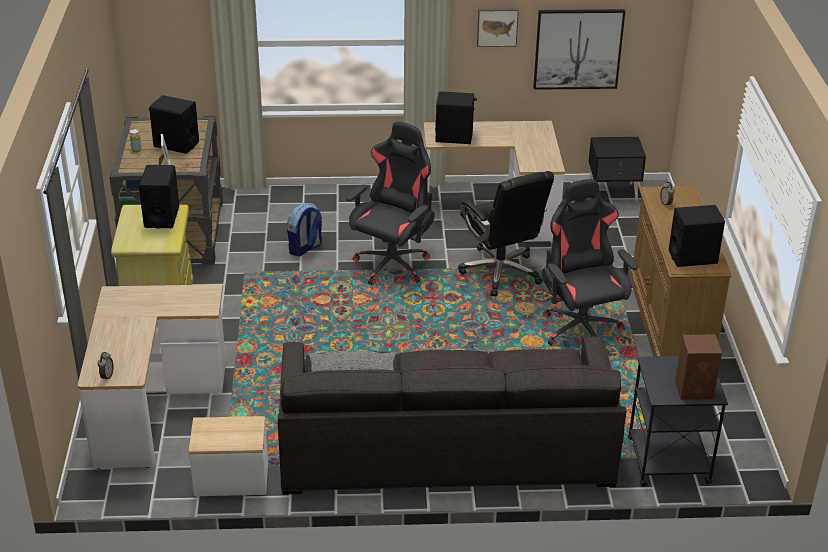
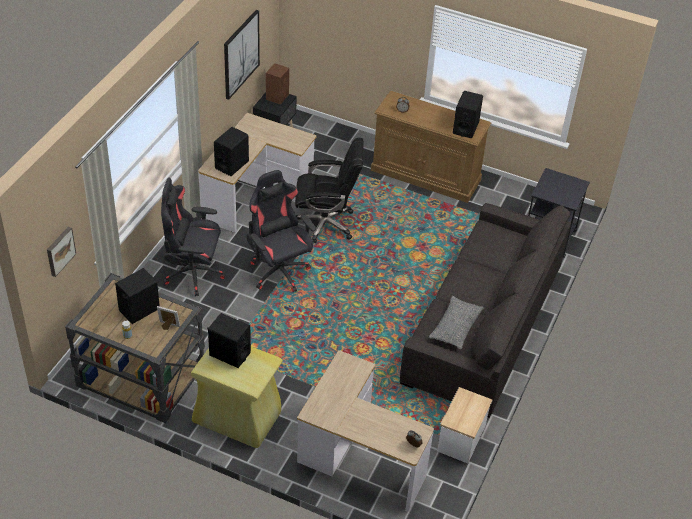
camera: 65 degrees left, 10 degrees up
backpack [287,203,322,256] -> none
picture [477,8,519,47] -> picture moved to [47,226,76,277]
black office chair [542,179,638,346] -> black office chair moved to [161,177,226,296]
brown speaker [675,335,722,400] -> brown speaker moved to [266,63,289,104]

